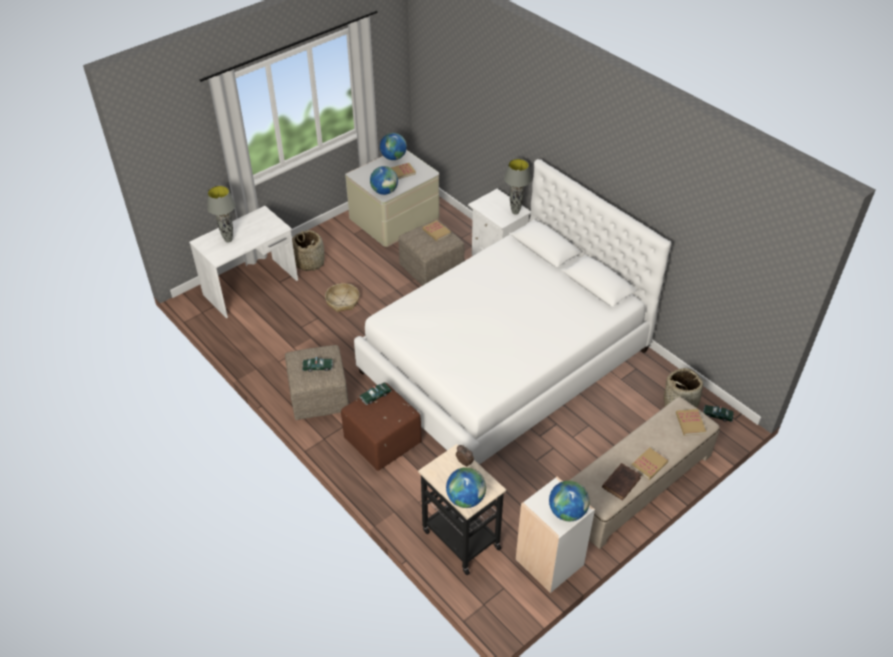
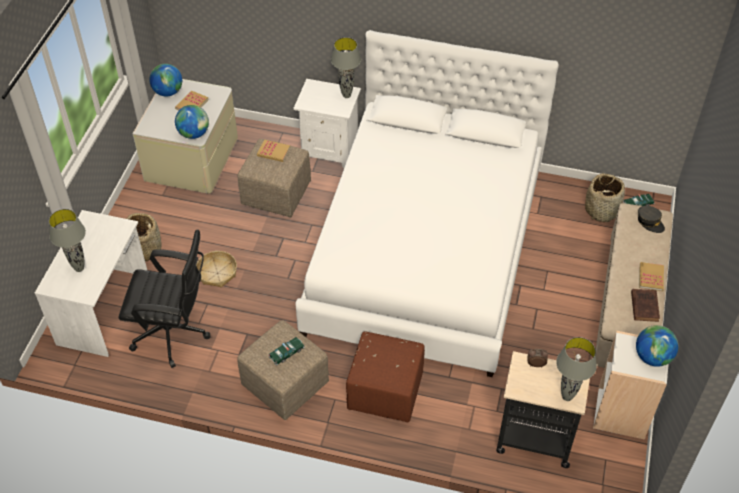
camera: 35 degrees left, 5 degrees up
toy car [359,382,392,405] -> none
globe [446,467,486,508] -> grey table lamp [556,337,597,401]
book [676,409,706,436] -> grey cap [638,206,665,233]
none -> black office chair [119,229,211,368]

